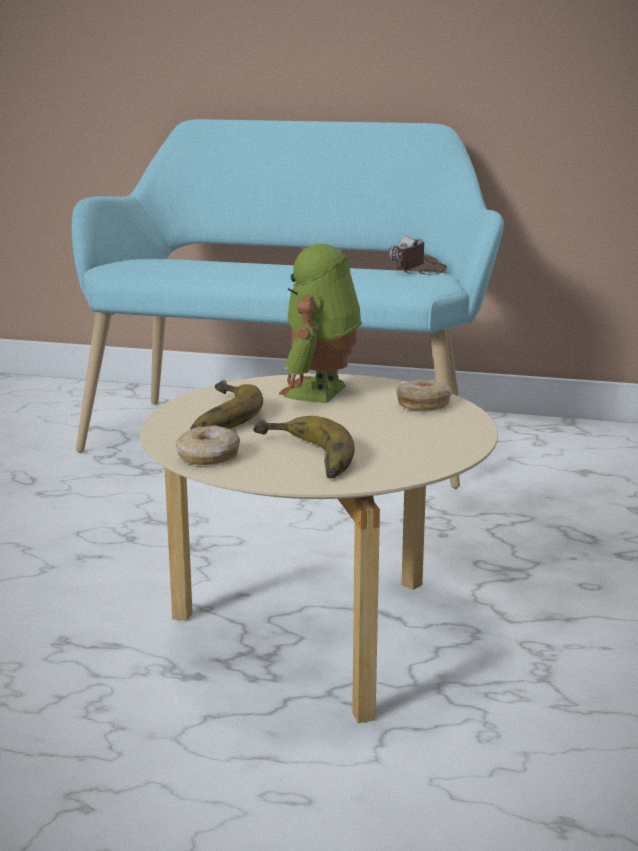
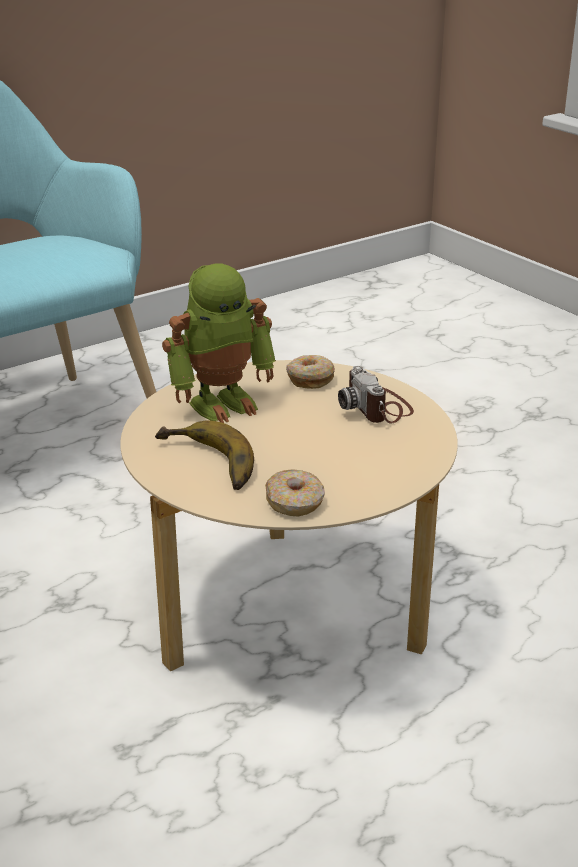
camera: 50 degrees left, 10 degrees up
banana [253,416,355,479] -> none
toy robot [279,244,362,403] -> toy robot turned 90 degrees counterclockwise [162,264,276,423]
camera [388,236,447,275] -> camera moved to [338,366,414,424]

